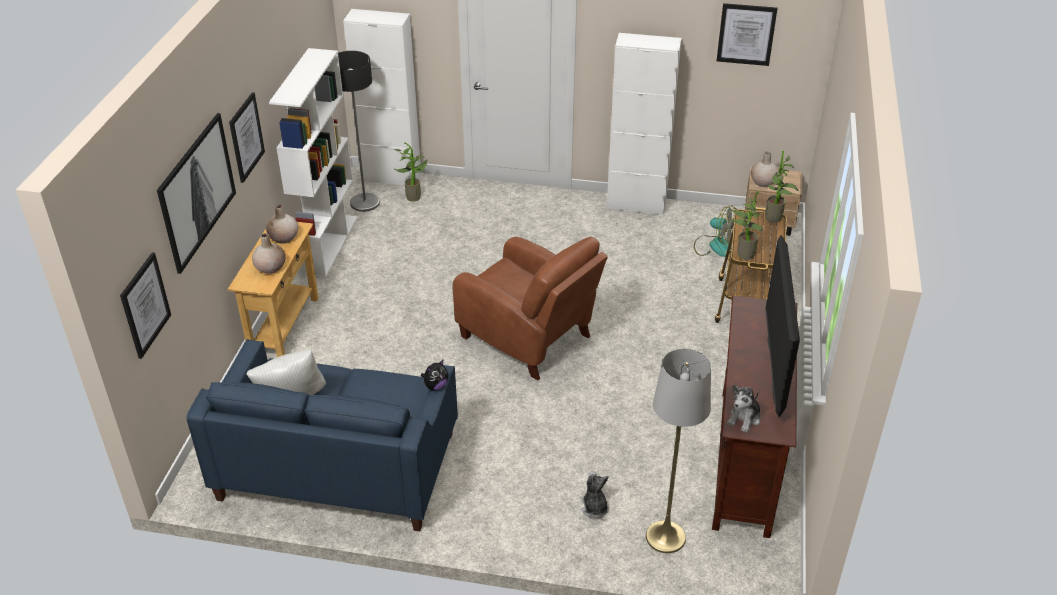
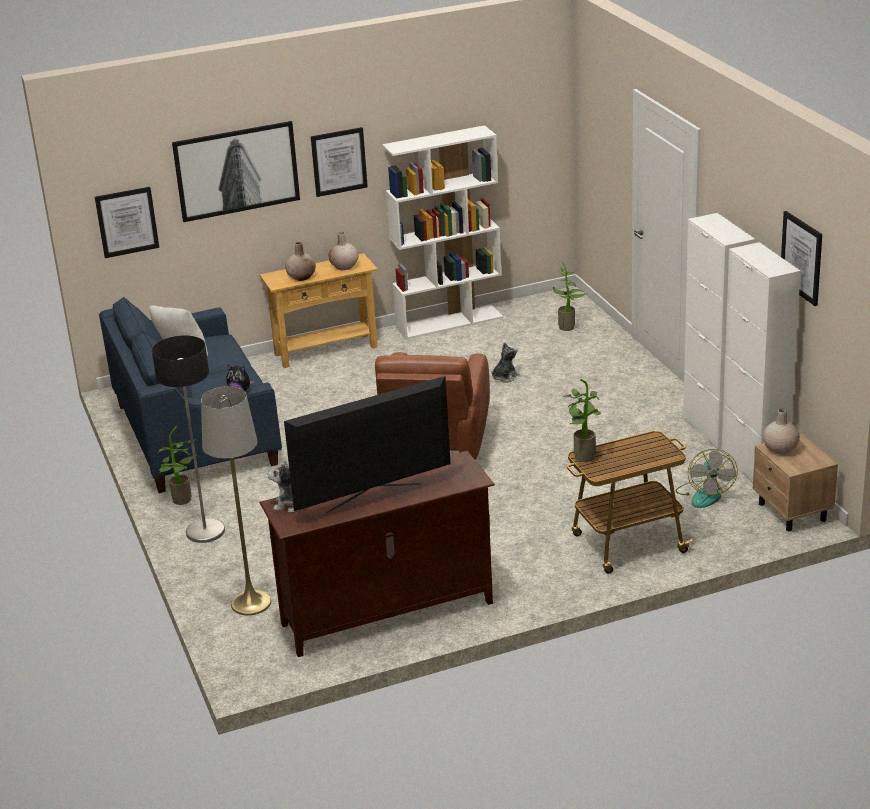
camera: 60 degrees right, 10 degrees down
floor lamp [338,51,380,212] -> floor lamp moved to [152,335,225,543]
white cabinet [343,9,421,186] -> white cabinet moved to [721,242,801,482]
plush toy [581,471,609,518] -> plush toy moved to [491,342,520,383]
potted plant [765,151,798,223] -> potted plant moved to [158,427,197,505]

